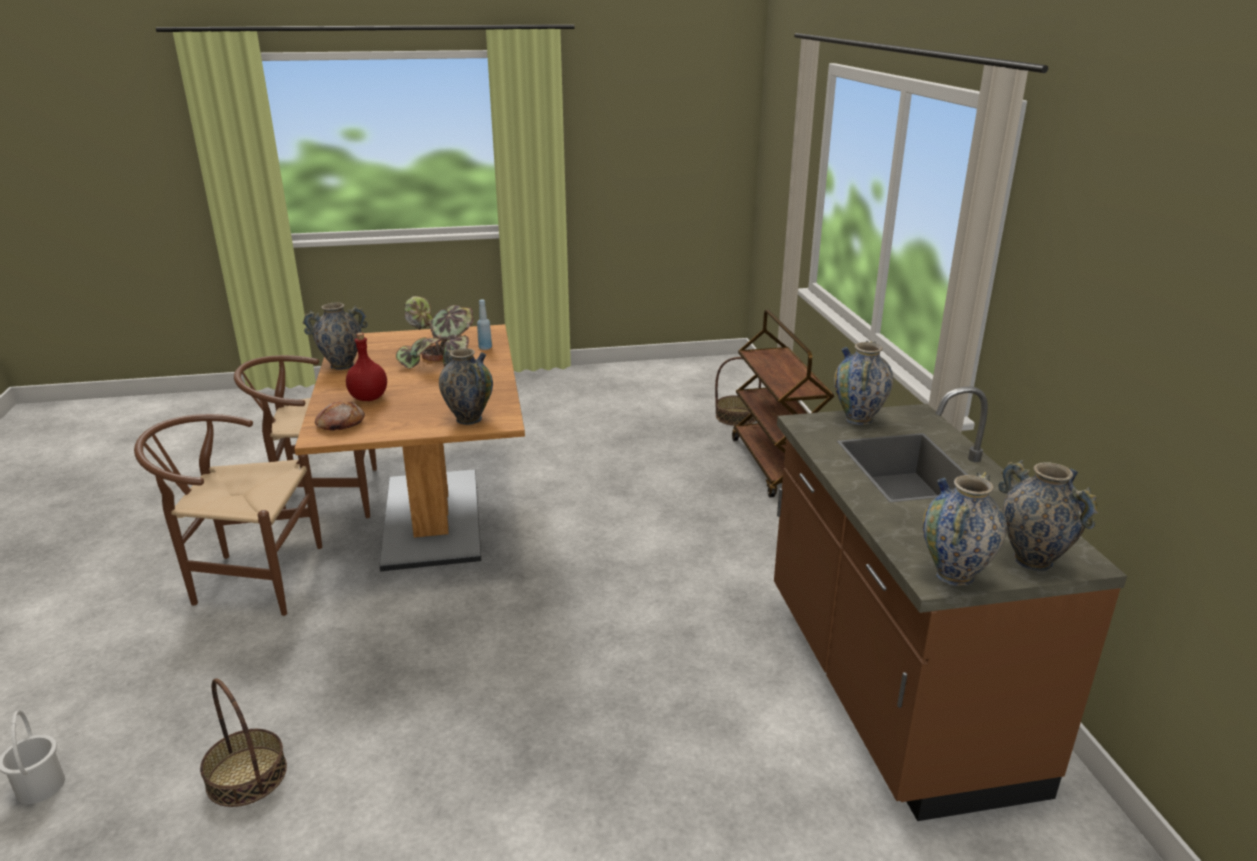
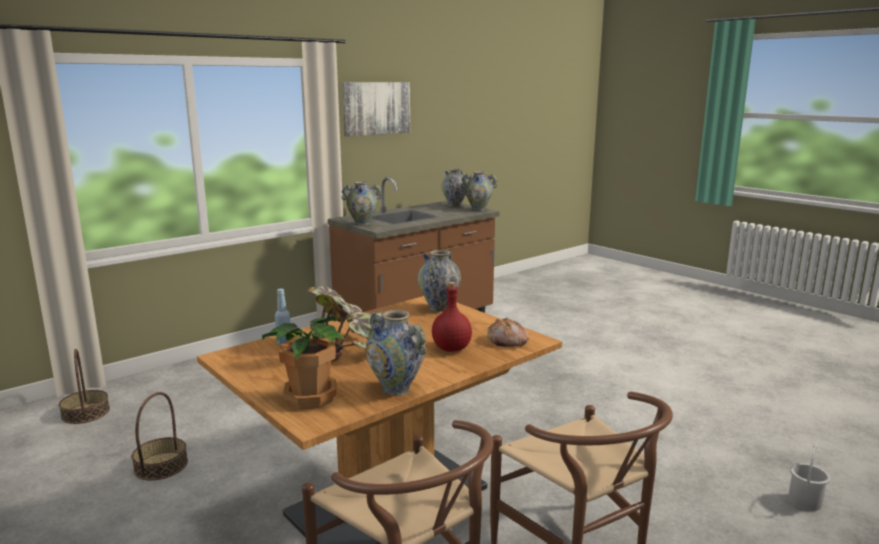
camera: 120 degrees left, 10 degrees down
basket [200,678,287,807] -> basket moved to [131,392,188,480]
brown cart [732,310,834,498] -> none
none -> potted plant [262,316,346,409]
none -> picture [342,82,410,137]

